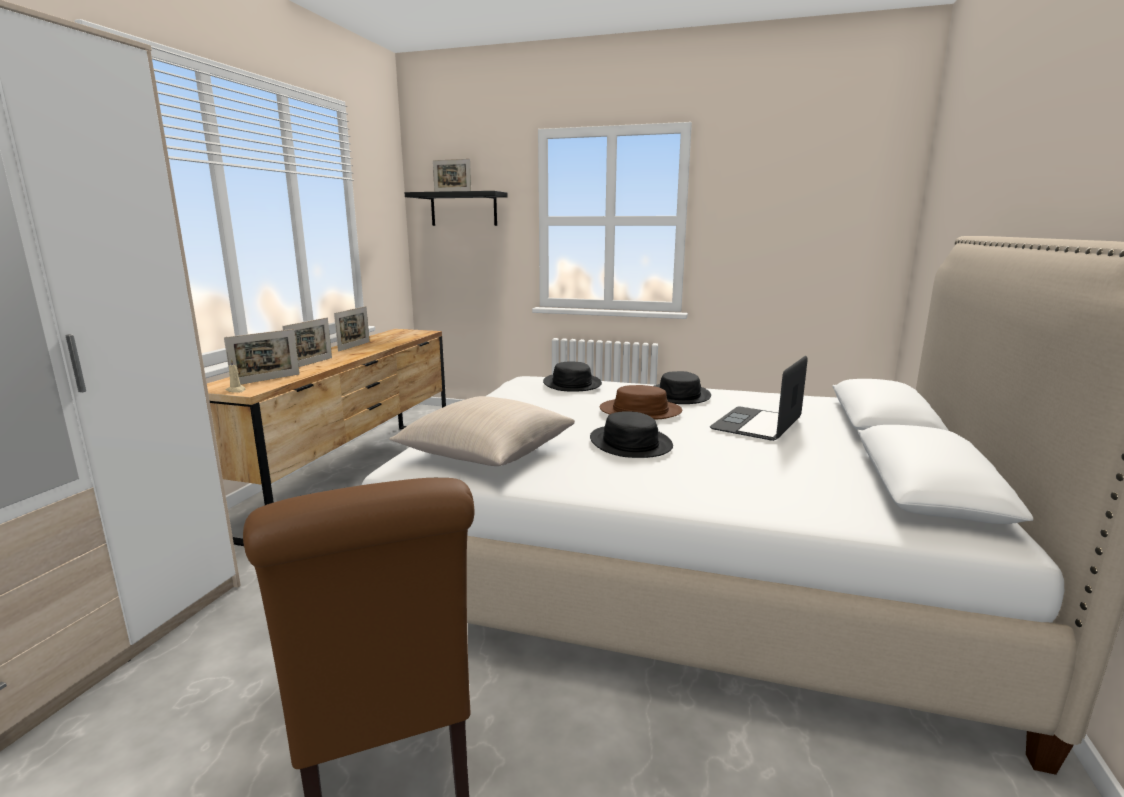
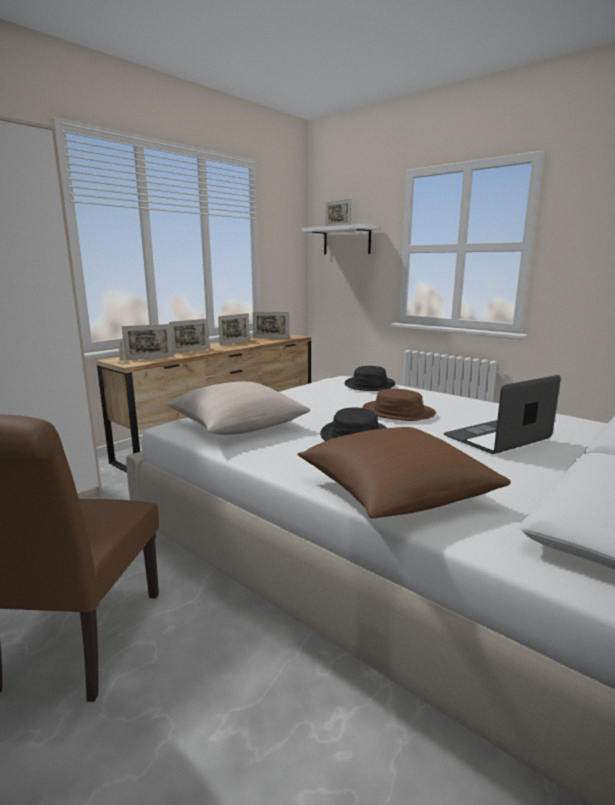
camera: 25 degrees right, 0 degrees up
black shelf [405,191,507,226] -> white shelf [302,224,380,255]
black hat [654,371,711,404] -> none
none -> picture frame [252,312,289,338]
none -> brown pillow [297,427,511,519]

